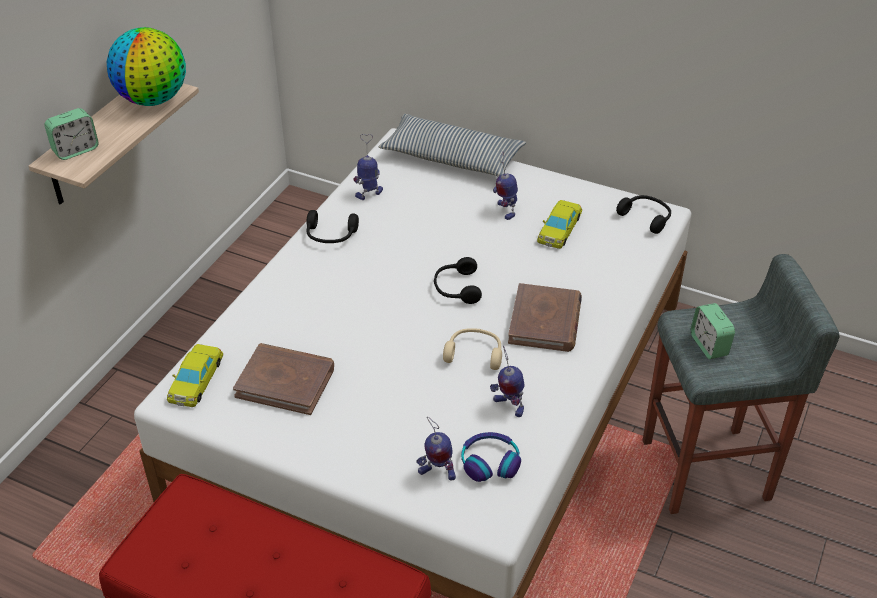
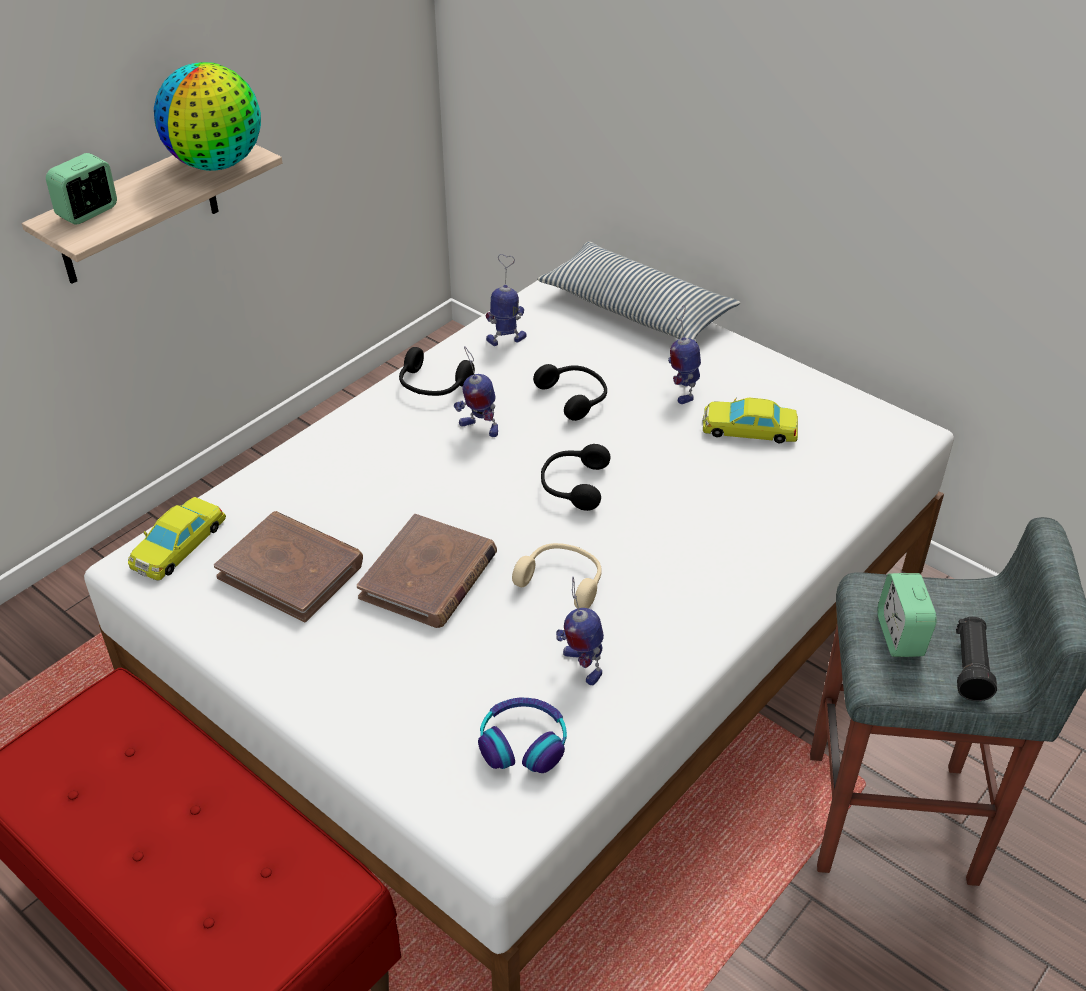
camera: 15 degrees right, 0 degrees up
alarm clock [44,108,99,160] -> alarm clock turned 150 degrees clockwise [46,153,117,225]
toy robot [416,416,456,480] -> toy robot moved to [454,346,498,437]
brown book [508,283,582,352] -> brown book moved to [357,514,497,628]
yellow toy car [537,200,582,249] -> yellow toy car turned 60 degrees clockwise [702,398,798,443]
black headphones [616,195,671,234] -> black headphones moved to [533,364,607,421]
none -> black flashlight [956,617,997,701]

